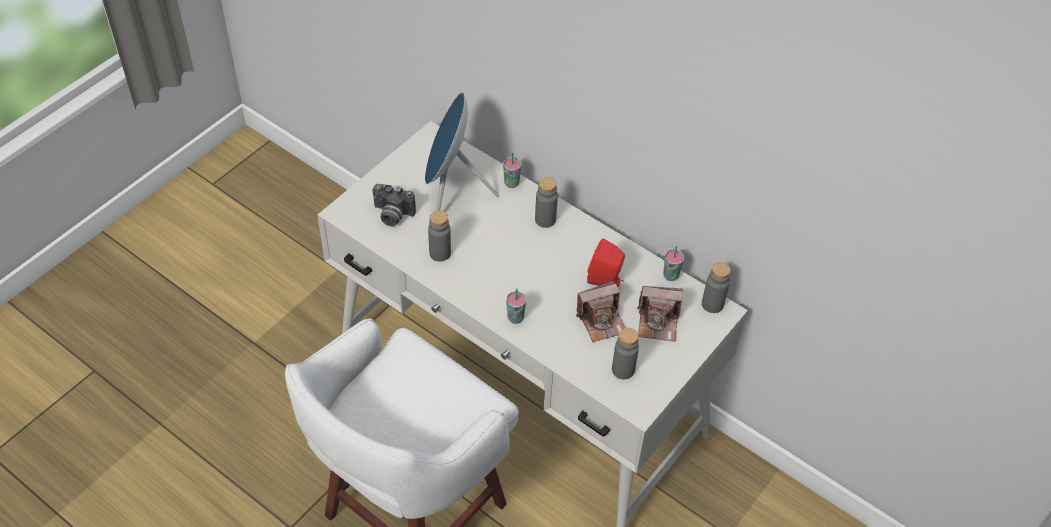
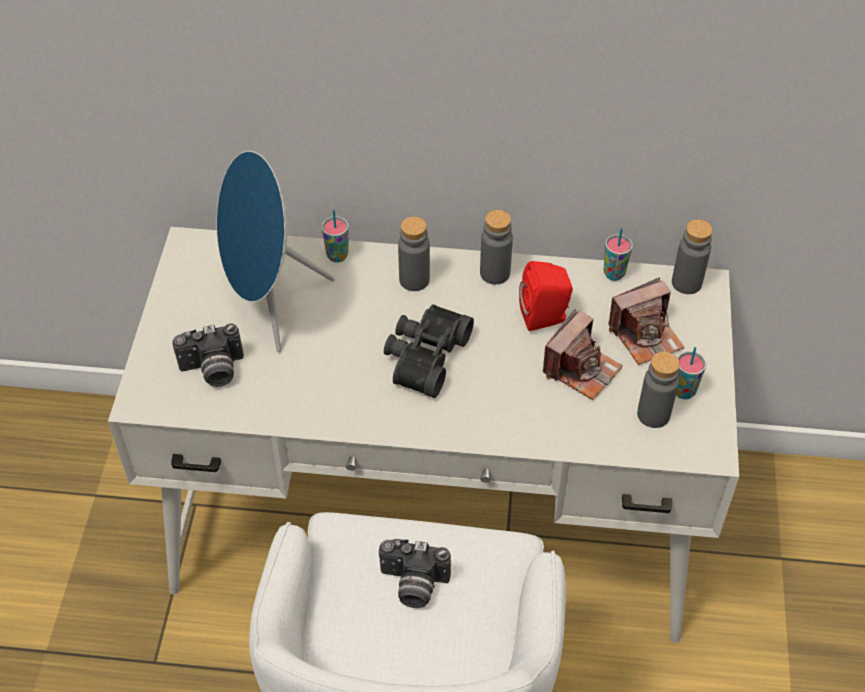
camera: 30 degrees left, 0 degrees up
grey bottle [428,210,451,262] -> grey bottle moved to [480,210,513,285]
cup [506,288,526,324] -> cup moved to [676,347,706,399]
none -> camera [379,539,451,608]
none -> black binoculars [384,304,474,398]

